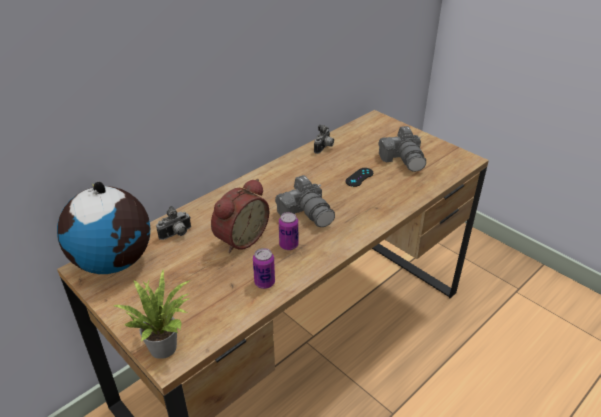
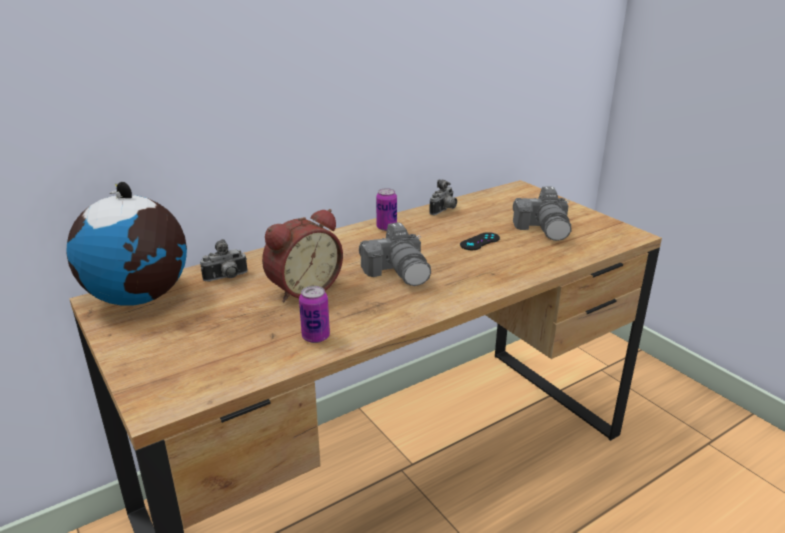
camera: 10 degrees right, 10 degrees down
potted plant [112,270,190,359] -> none
can [279,212,298,250] -> can moved to [376,188,397,231]

